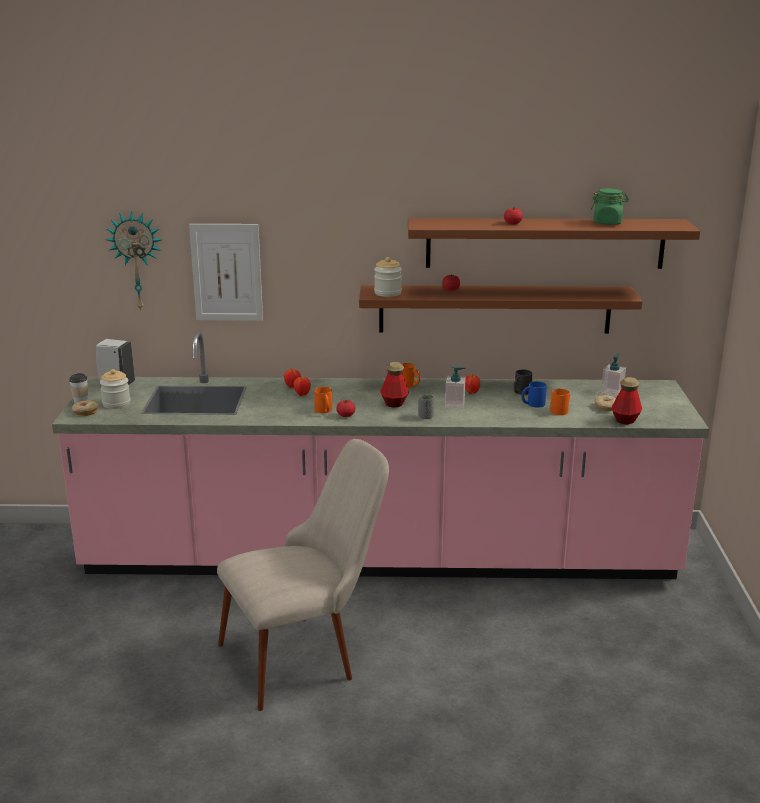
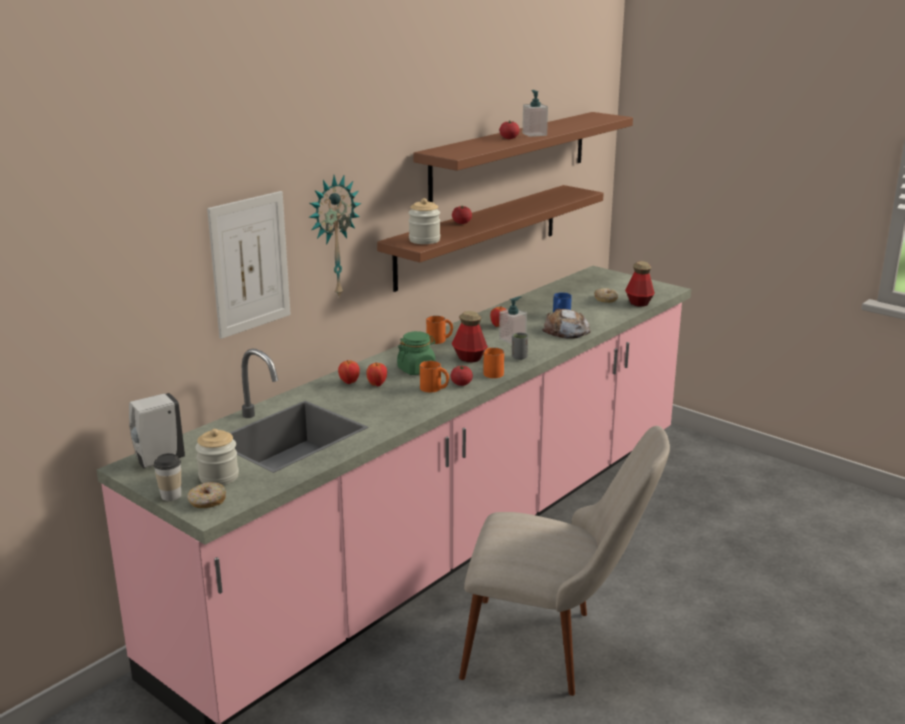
camera: 50 degrees left, 0 degrees up
wall clock [105,211,162,311] -> wall clock moved to [309,175,361,299]
beige chair [217,439,389,711] -> beige chair turned 90 degrees clockwise [459,426,670,696]
black mug [513,369,533,395] -> none
orange mug [550,389,570,415] -> orange mug moved to [483,347,504,378]
green jar [591,188,629,225] -> green jar moved to [397,331,436,375]
soap dispenser [601,353,626,397] -> soap dispenser moved to [522,90,548,137]
none -> bread [542,309,591,339]

